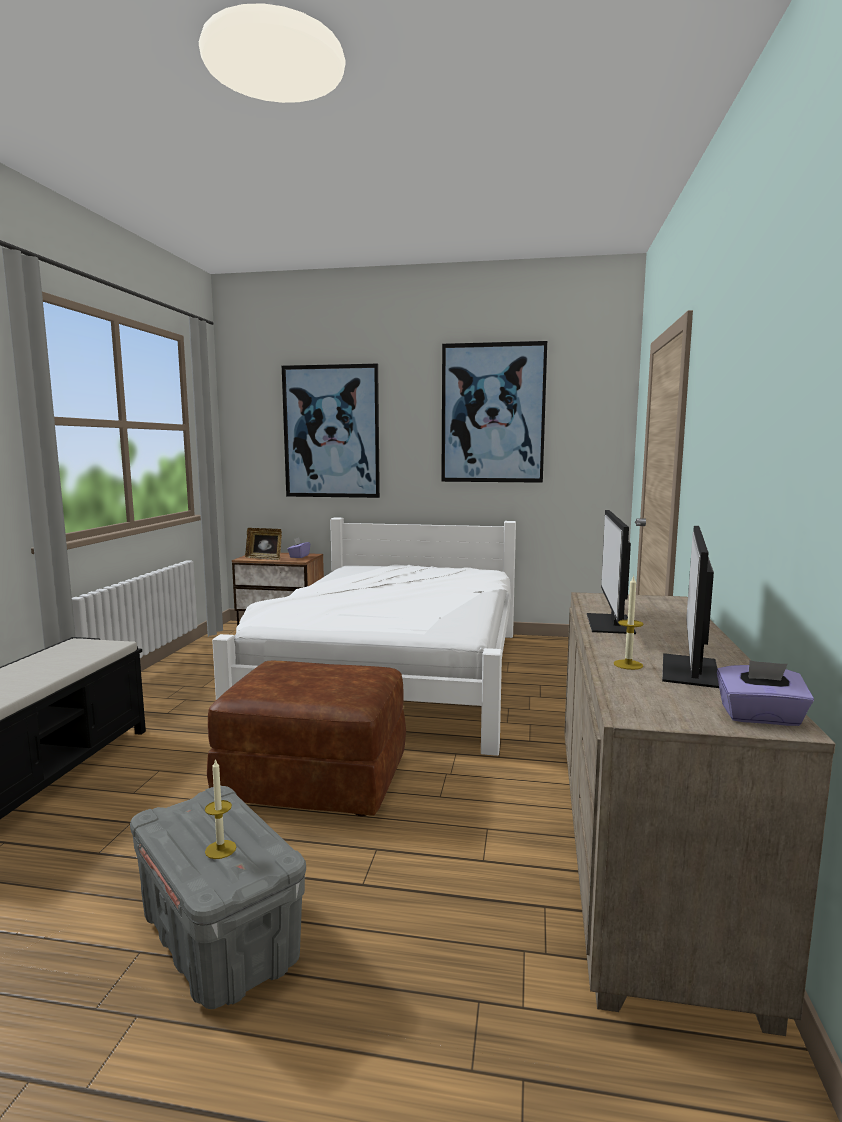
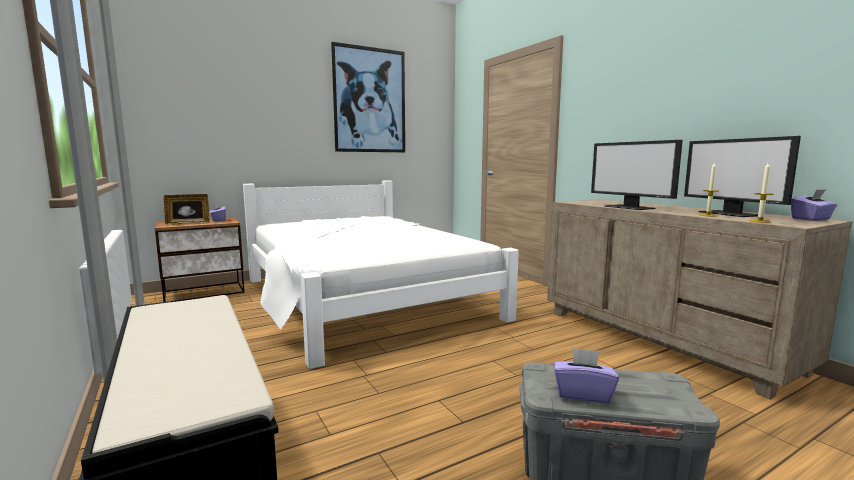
camera: 40 degrees left, 0 degrees up
candle [205,758,236,859] -> candle moved to [749,163,774,223]
brown ottoman [207,661,406,816] -> none
picture [282,364,380,498] -> none
none -> purple tissue box [554,348,619,404]

